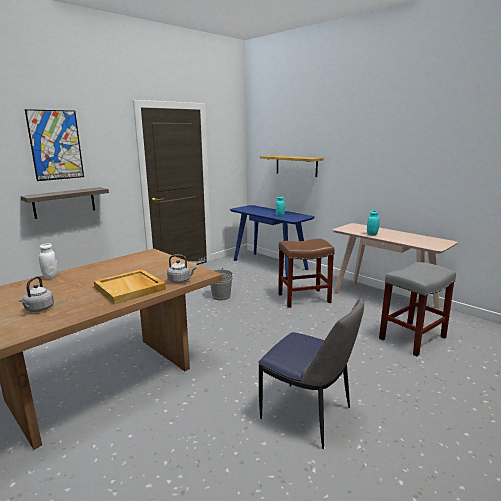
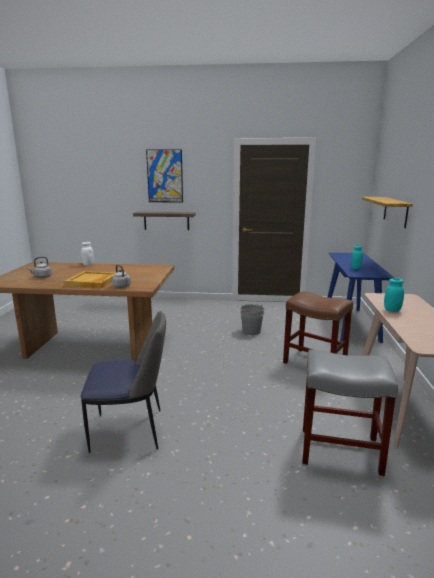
camera: 50 degrees right, 0 degrees up
chair [258,298,364,449] -> chair turned 90 degrees counterclockwise [81,311,166,453]

